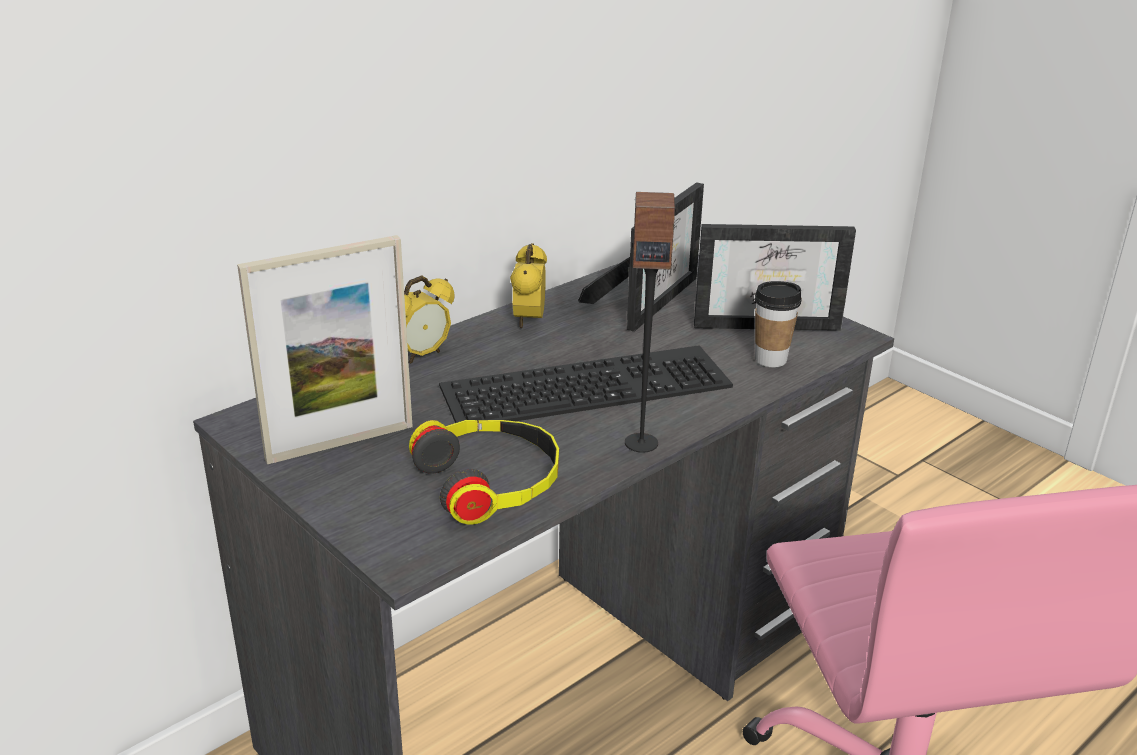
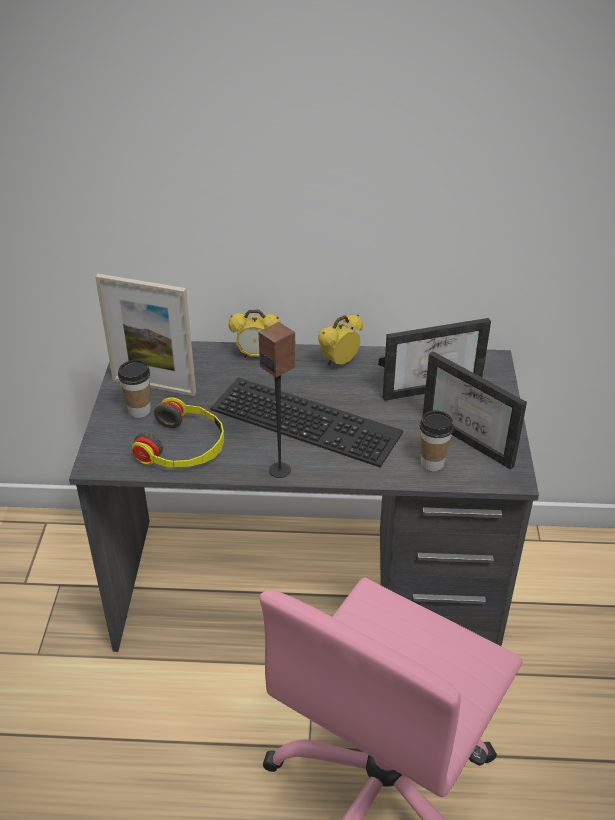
camera: 45 degrees right, 10 degrees up
none -> cup [118,359,151,418]

